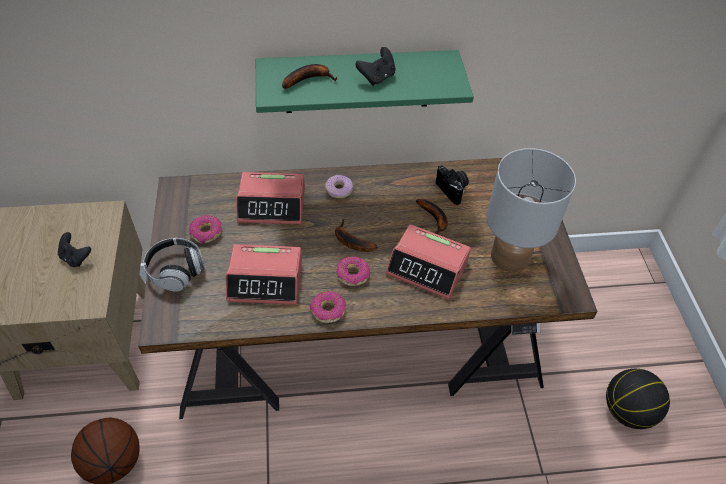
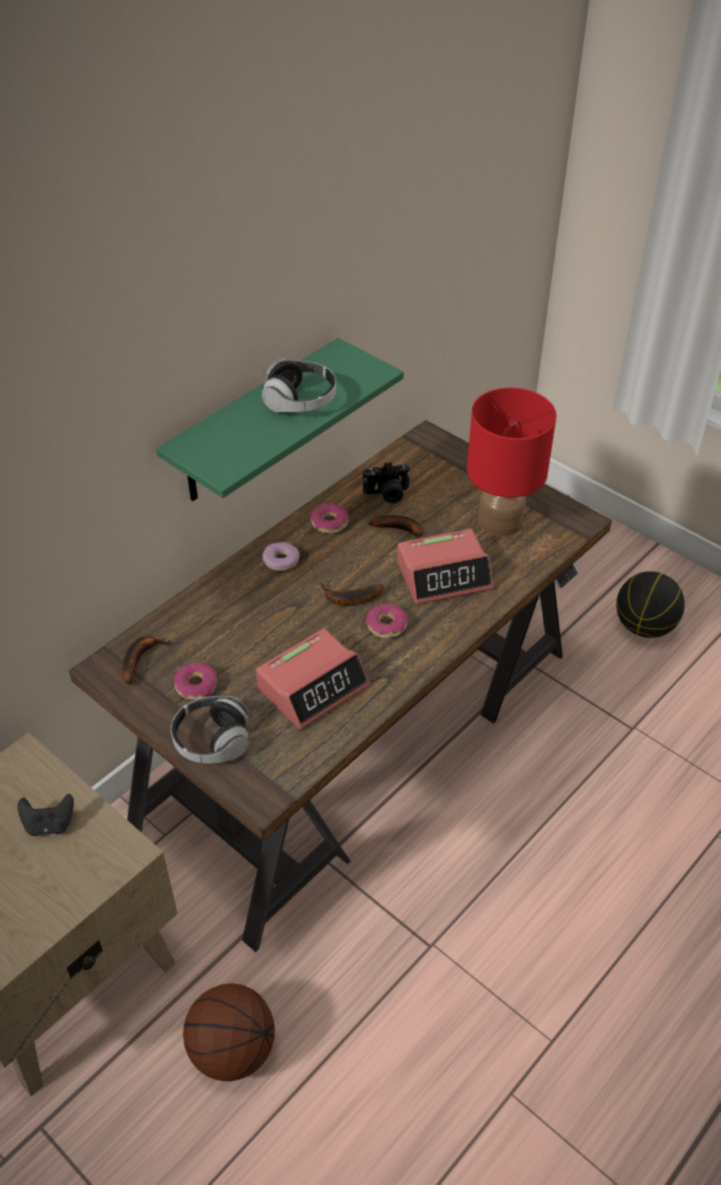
camera: 40 degrees left, 5 degrees down
alarm clock [236,172,305,224] -> none
banana [282,64,337,89] -> banana moved to [122,636,171,684]
donut [310,291,347,323] -> donut moved to [310,503,349,534]
black game controller [356,47,396,86] -> headphones [262,358,336,412]
camera [436,165,469,205] -> camera turned 150 degrees clockwise [363,462,411,504]
grey table lamp [486,148,576,272] -> red table lamp [467,388,557,536]

